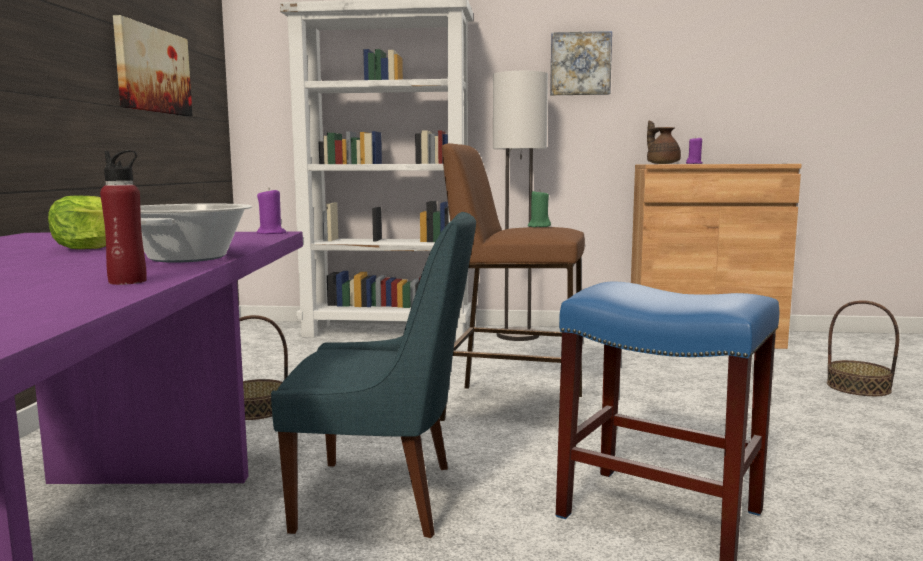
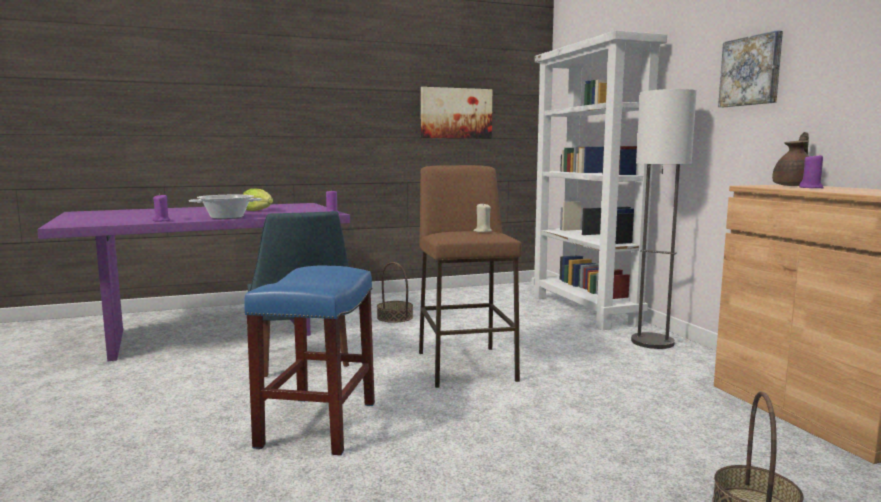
camera: 65 degrees right, 0 degrees up
red bottle [100,150,147,285] -> purple candle [153,194,170,221]
green candle [528,189,551,227] -> beige candle [474,203,492,232]

